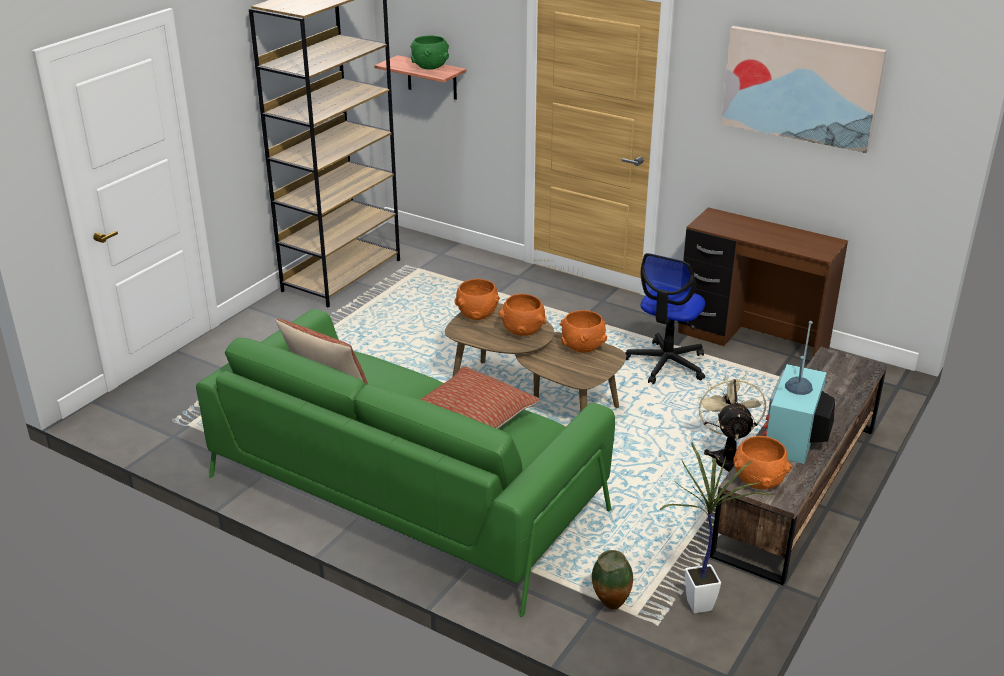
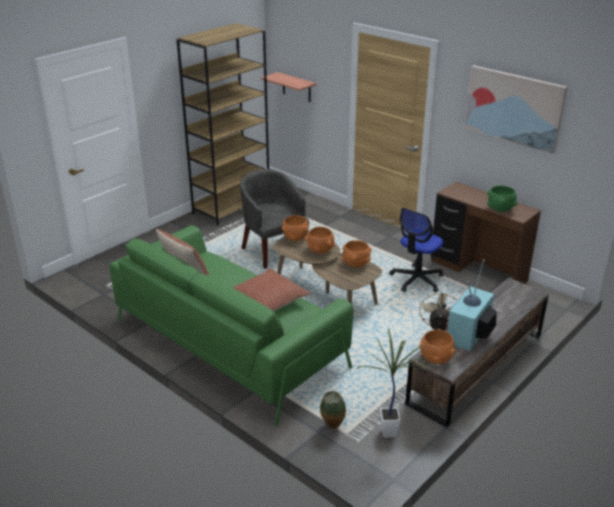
camera: 10 degrees right, 0 degrees up
green bowl [410,36,449,70] -> green bowl moved to [487,186,517,212]
none -> grey armchair [240,169,309,269]

